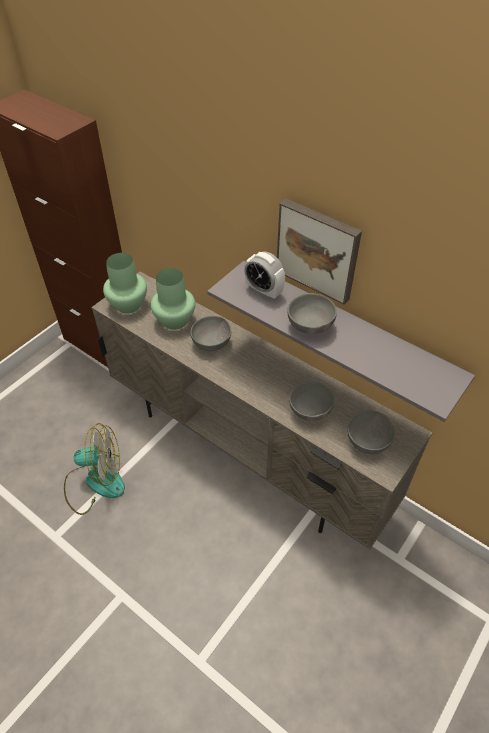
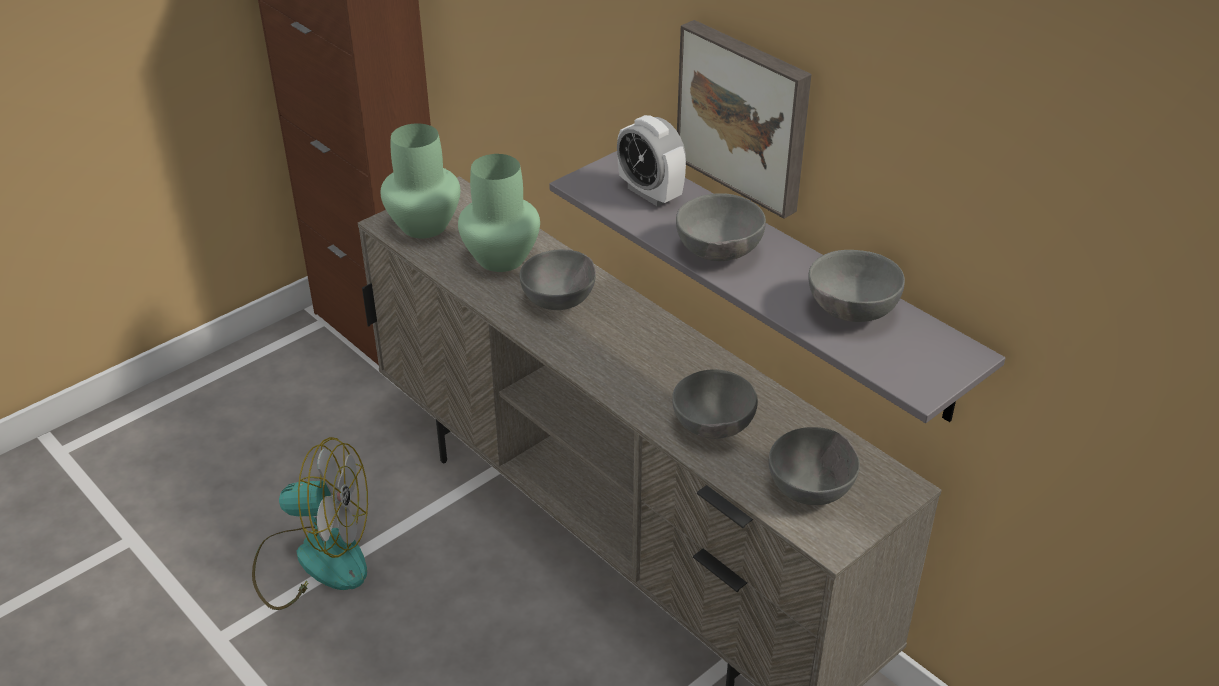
camera: 10 degrees right, 10 degrees down
none -> grey bowl [808,250,905,322]

